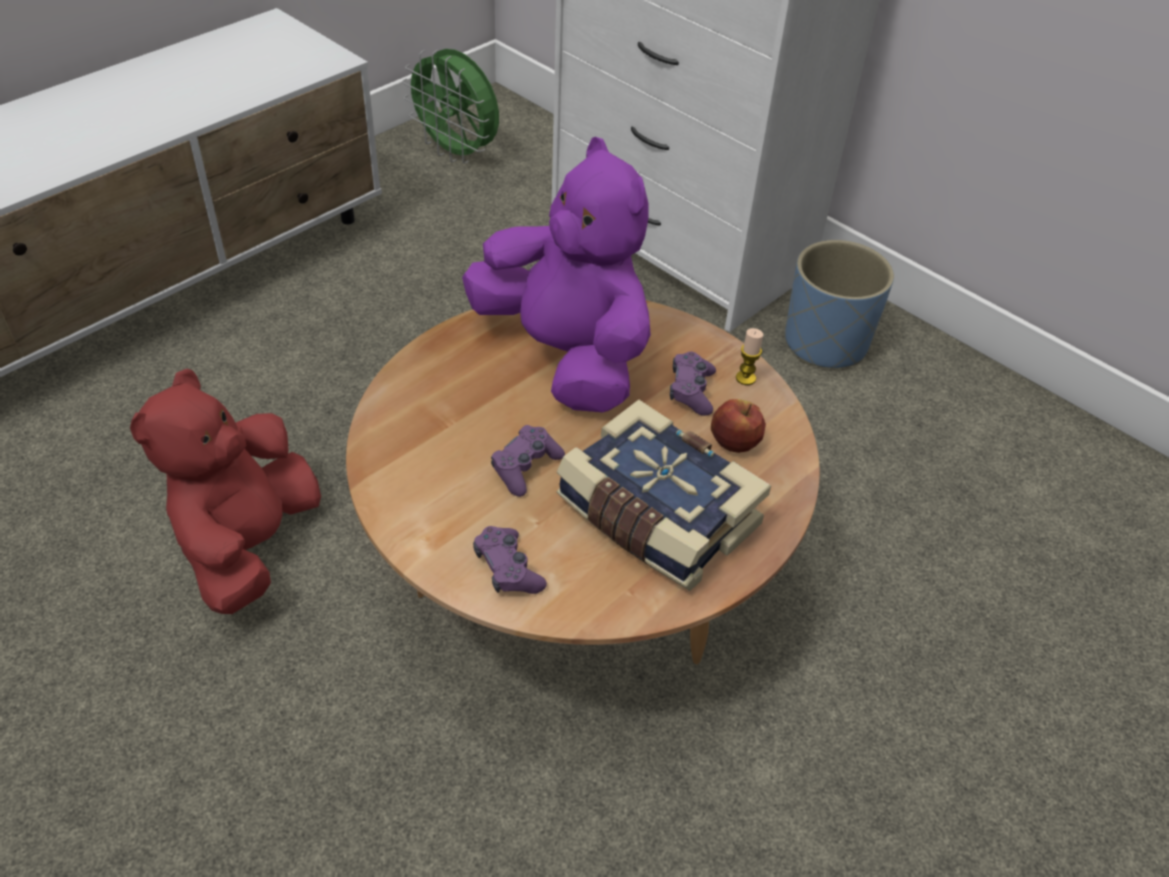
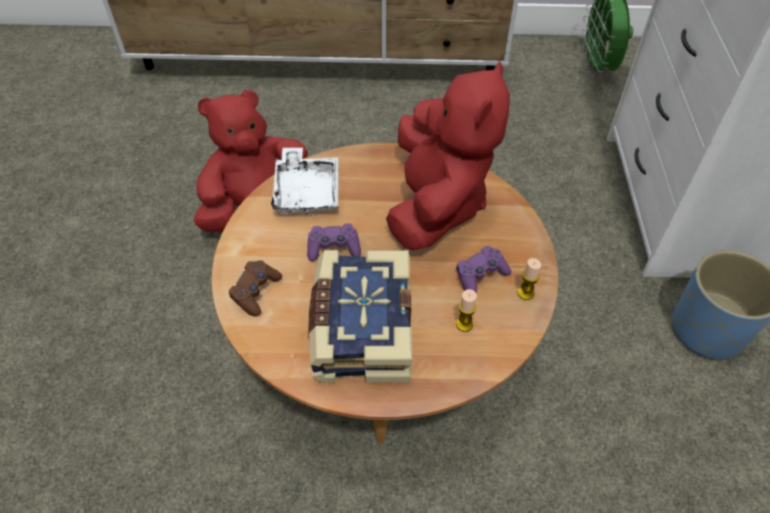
camera: 50 degrees right, 5 degrees up
purple plush toy [462,137,651,412] -> red plush toy [386,60,510,250]
purple game controller [473,526,547,594] -> brown game controller [229,260,282,316]
apple [711,399,766,453] -> candle [456,289,477,332]
none -> white tray [271,147,338,214]

